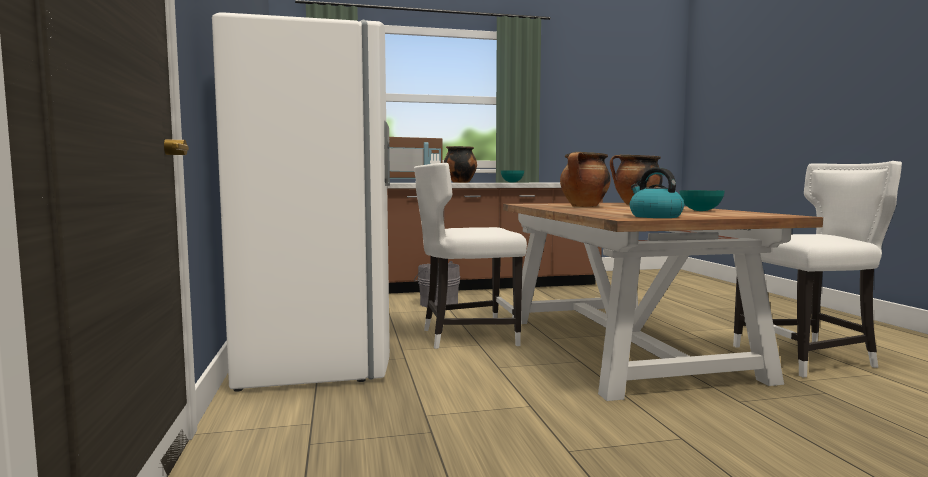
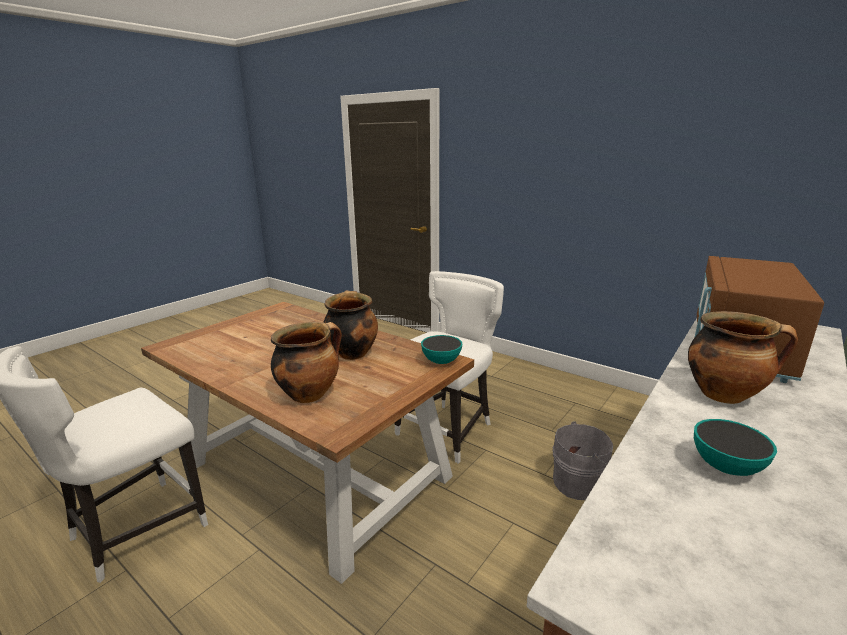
camera: 140 degrees right, 15 degrees up
white fridge [212,12,390,392] -> none
kettle [630,167,684,218] -> none
bowl [679,190,725,211] -> bowl moved to [421,335,462,364]

